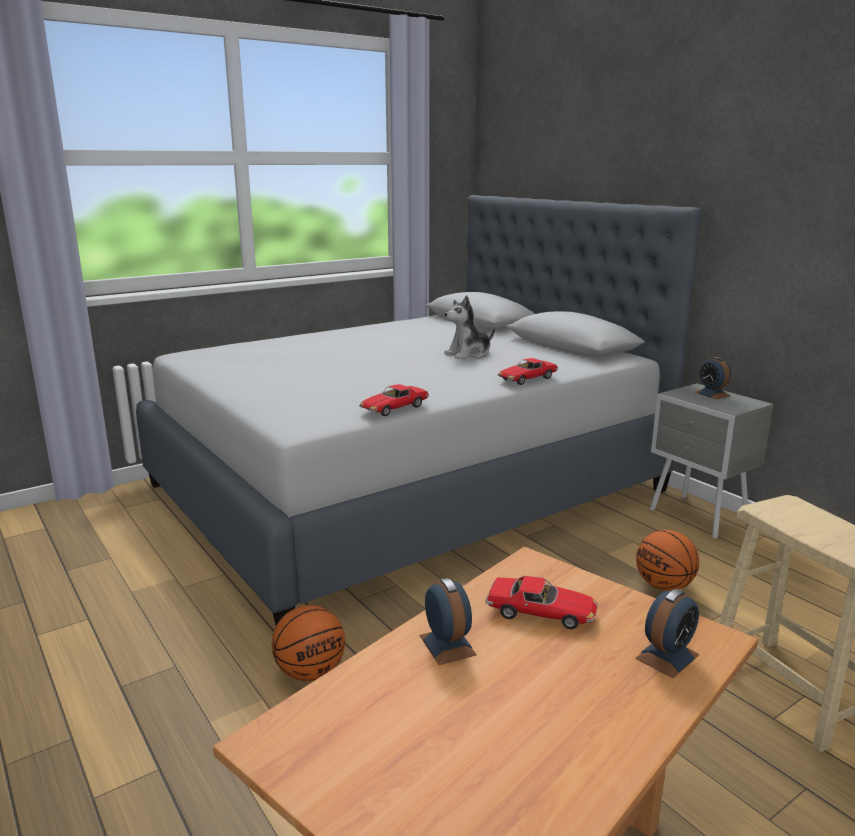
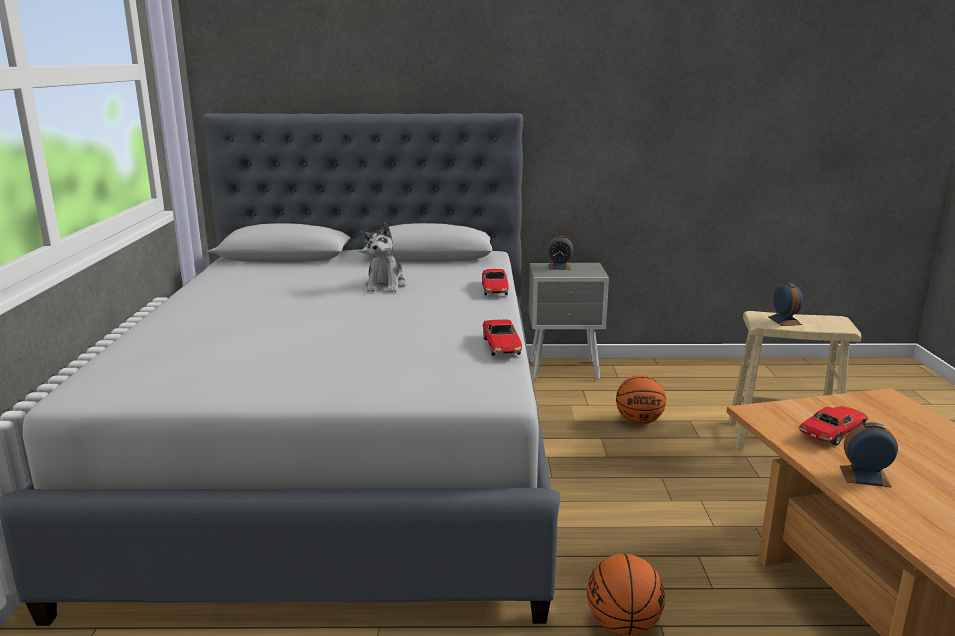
camera: 55 degrees left, 0 degrees up
alarm clock [635,589,699,678] -> alarm clock moved to [768,282,803,326]

